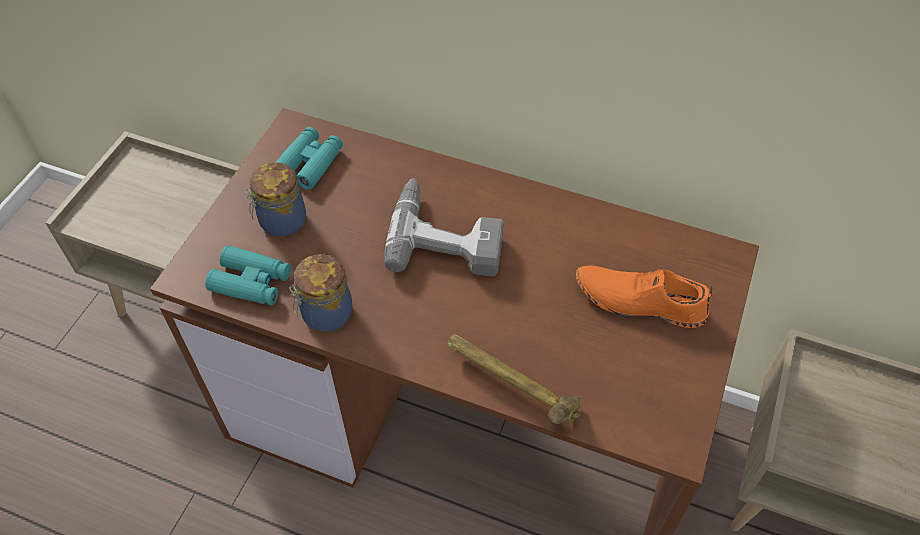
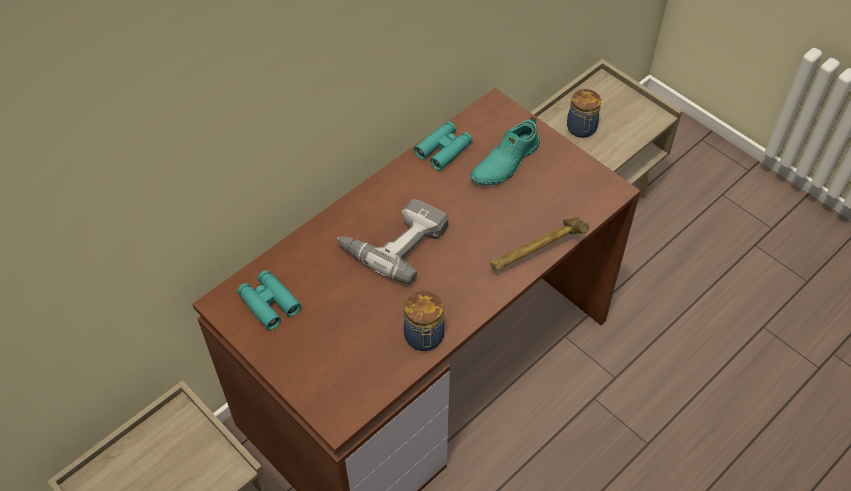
camera: 65 degrees left, 0 degrees up
turquoise binoculars [205,246,291,306] -> turquoise binoculars moved to [414,121,473,171]
jar [245,162,306,237] -> jar moved to [567,89,601,138]
orange shoe [576,265,712,328] -> turquoise shoe [470,116,540,185]

